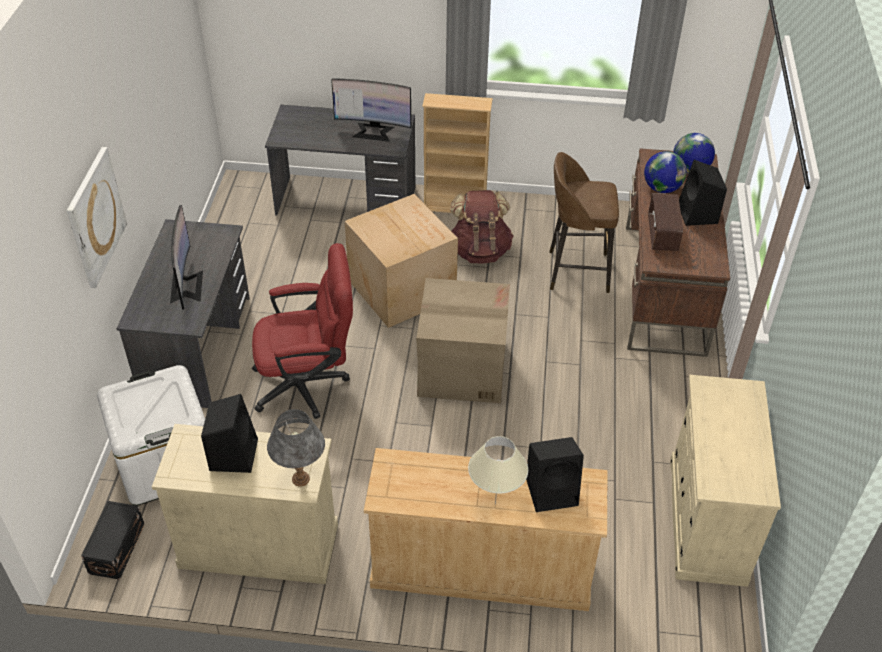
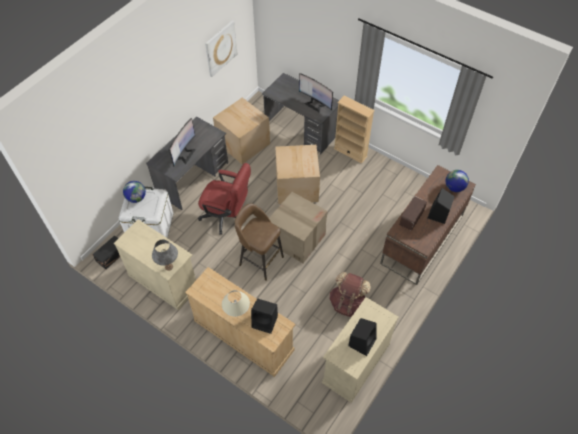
camera: 30 degrees right, 10 degrees up
picture [67,147,127,288] -> picture moved to [205,20,238,77]
black speaker [201,394,258,473] -> black speaker moved to [348,318,376,356]
brown backpack [450,190,513,264] -> brown backpack moved to [329,272,371,317]
brown stool [549,152,619,293] -> brown stool moved to [235,203,284,281]
globe [644,151,687,193] -> globe moved to [123,181,146,203]
none -> cardboard box [213,97,270,164]

